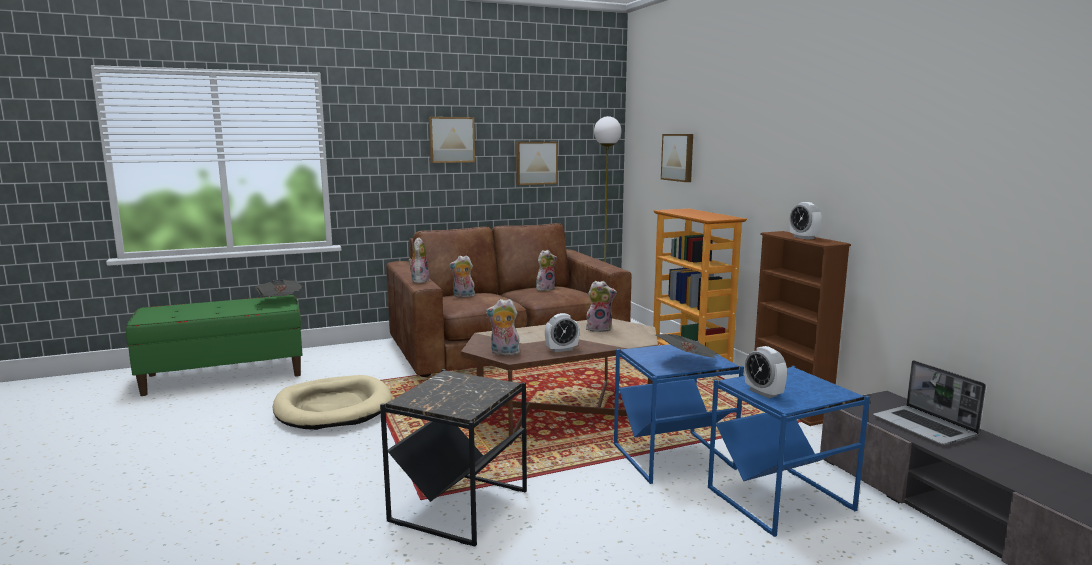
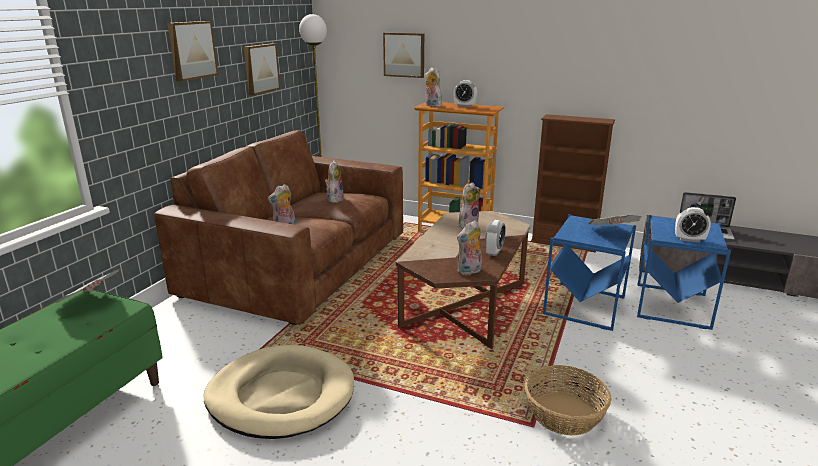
camera: 45 degrees left, 10 degrees up
black side table [380,369,527,546] -> basket [525,365,611,435]
plush toy [408,237,429,283] -> plush toy moved to [424,67,443,107]
alarm clock [789,202,822,240] -> alarm clock moved to [454,80,477,107]

